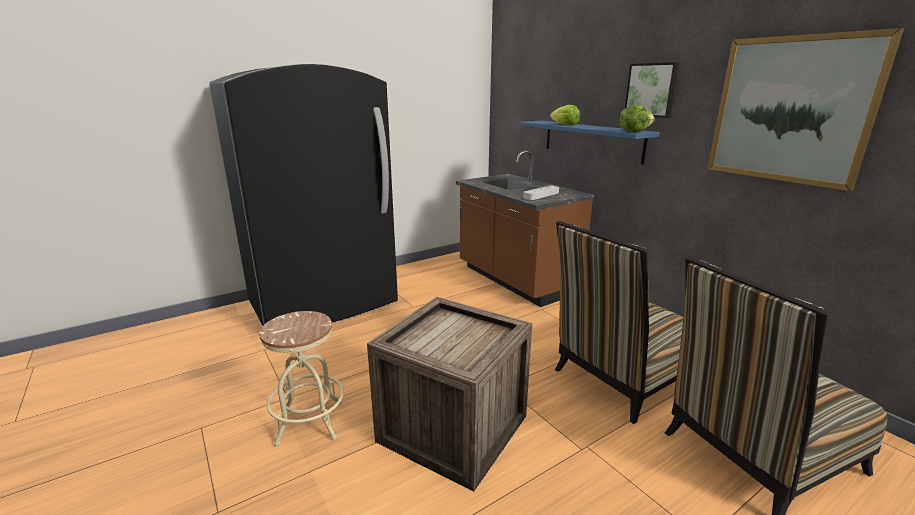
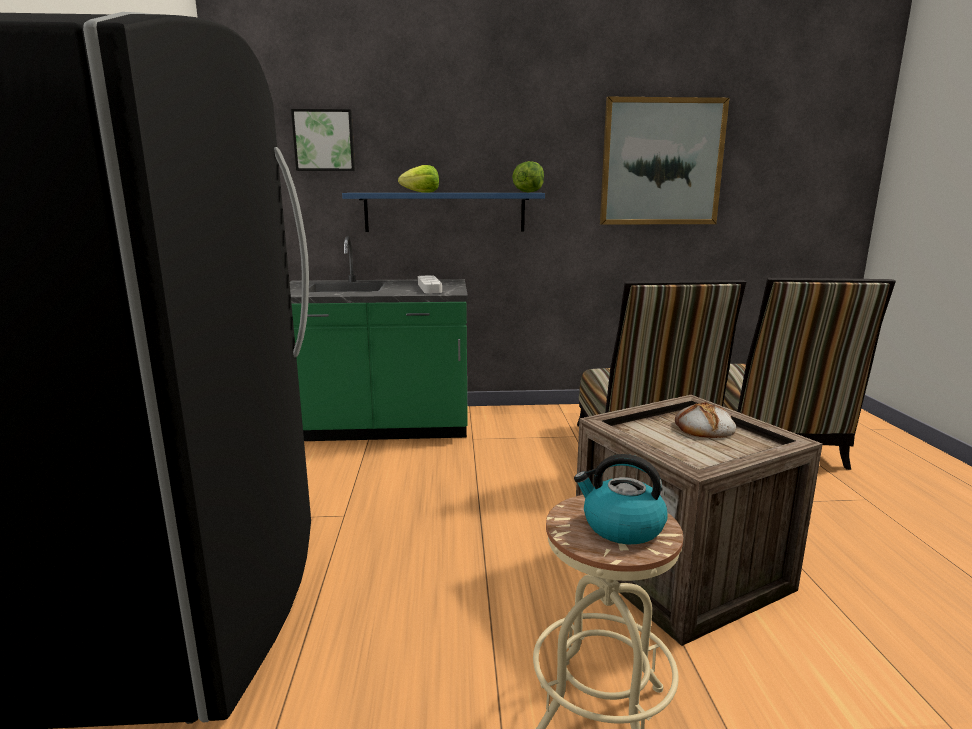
camera: 60 degrees left, 5 degrees down
brown counter [456,151,594,307] -> green counter [290,236,468,441]
picture [625,62,679,118] -> picture moved to [291,109,355,171]
none -> kettle [574,454,668,544]
none -> bread [675,402,736,438]

